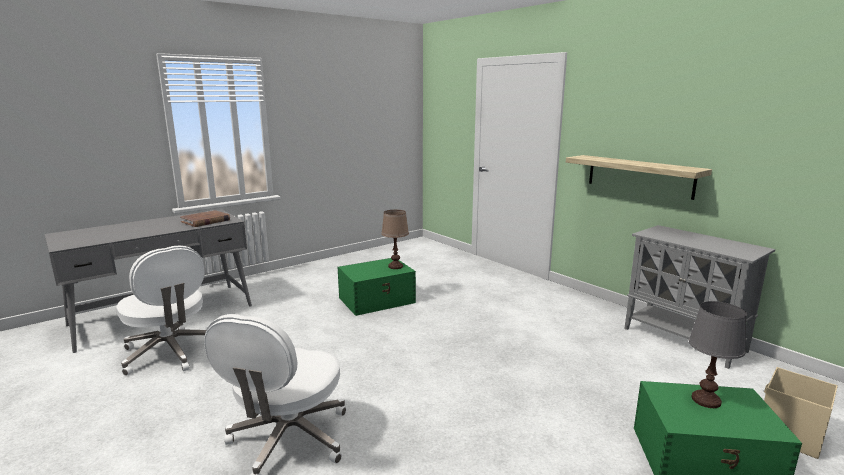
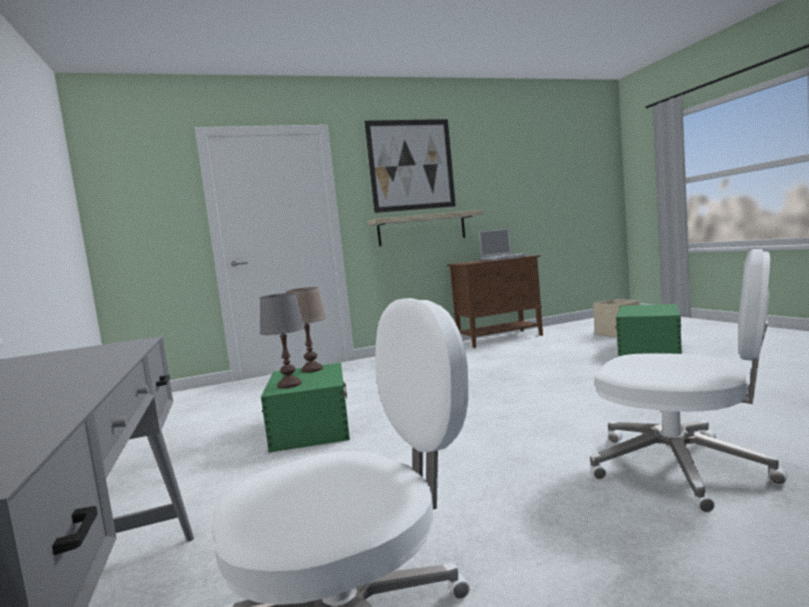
camera: 70 degrees left, 10 degrees down
brown book [180,210,230,227] -> none
grey cabinet [624,225,775,369] -> brown cabinet [447,255,543,348]
grey table lamp [688,301,747,408] -> grey table lamp moved to [260,293,305,389]
none -> picture [364,119,456,213]
none -> laptop [479,229,527,260]

